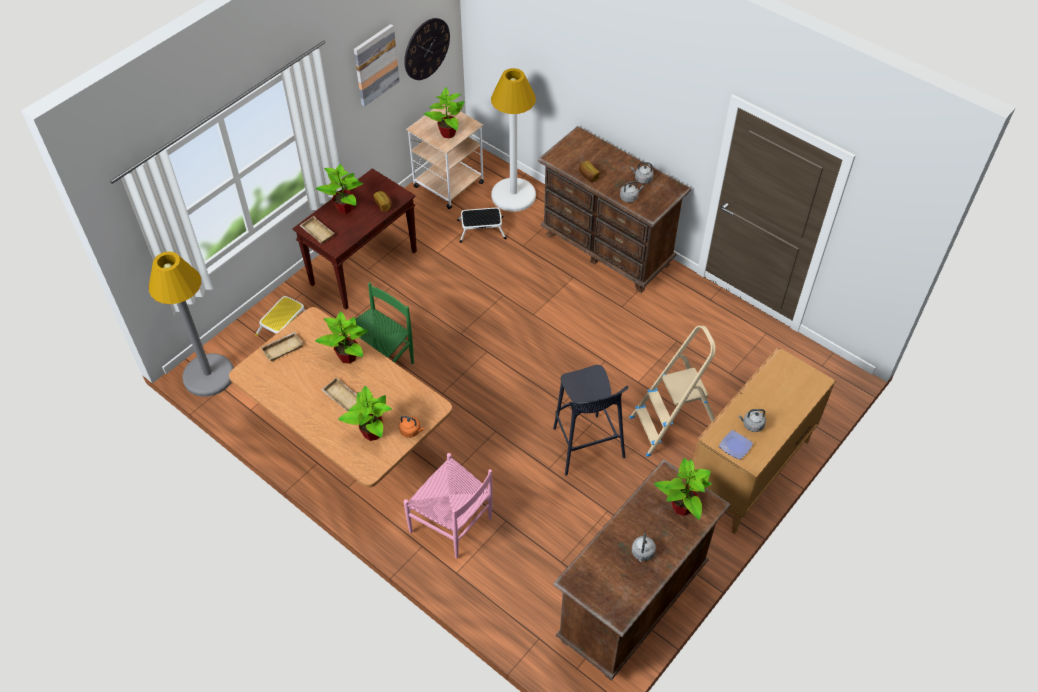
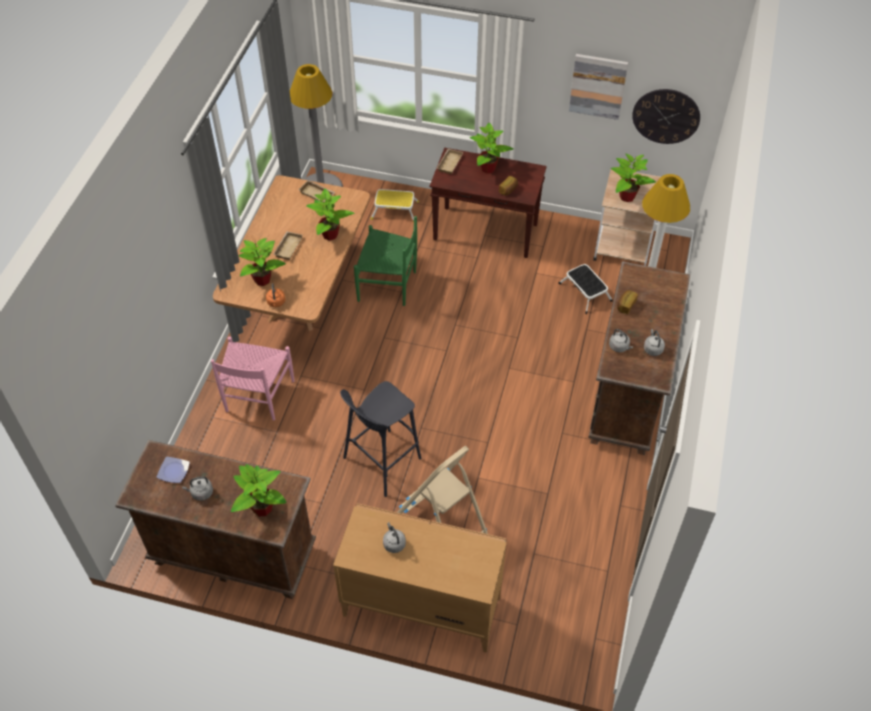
camera: 65 degrees right, 0 degrees up
plate [719,430,753,460] -> plate moved to [157,457,190,483]

